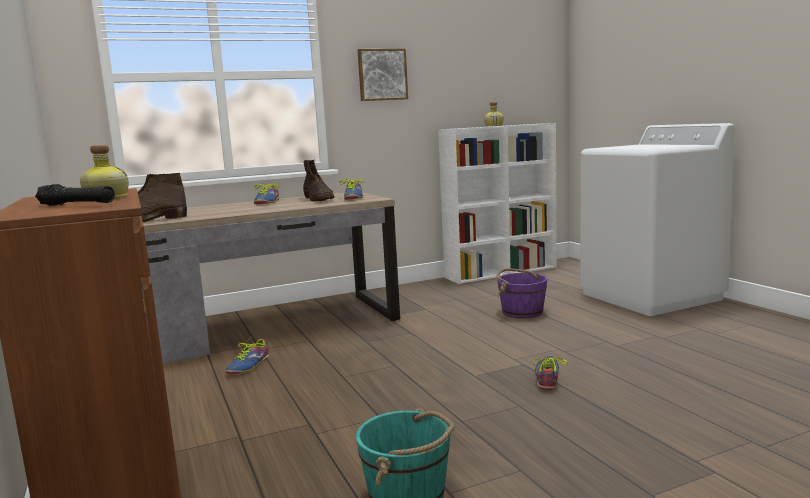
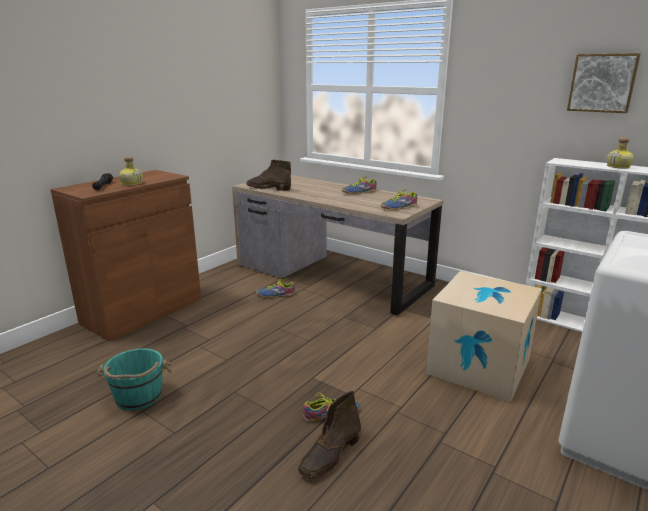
camera: 60 degrees right, 10 degrees up
brown boot [303,160,334,201] -> brown boot moved to [298,391,361,479]
picture [358,49,408,101] -> picture moved to [567,53,641,113]
purple bucket [497,268,547,319] -> cardboard box [426,271,542,402]

